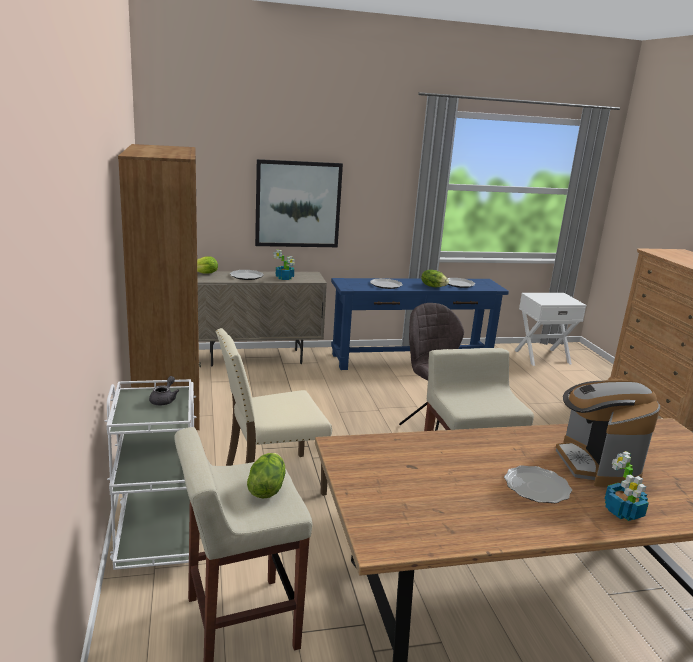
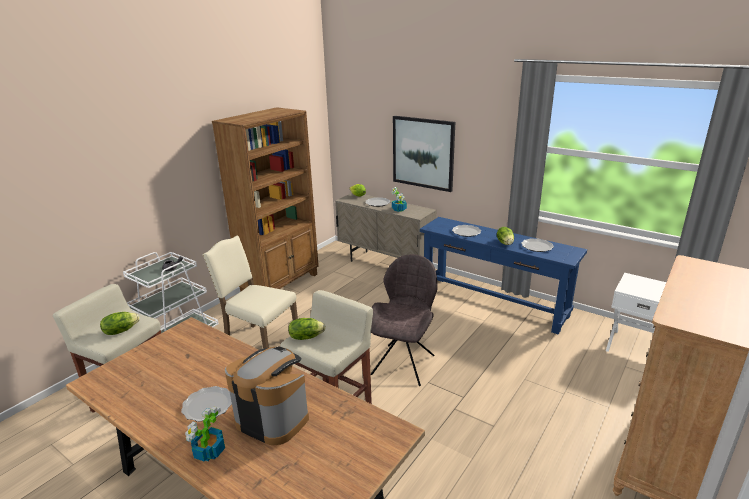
camera: 50 degrees right, 5 degrees up
coffee machine [556,379,660,487] -> coffee machine turned 75 degrees clockwise [225,346,309,445]
none -> lettuce [288,318,326,340]

